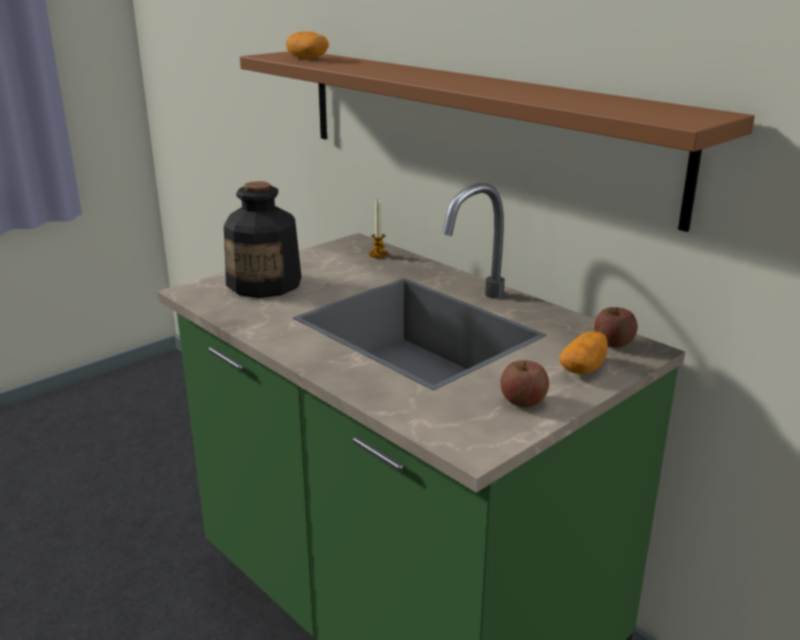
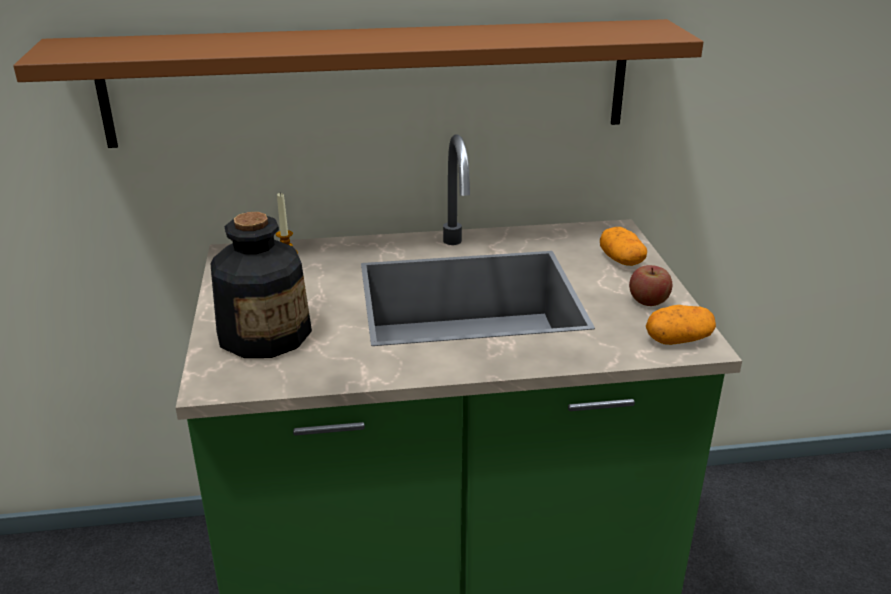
camera: 55 degrees left, 5 degrees up
potato [286,31,329,59] -> potato moved to [646,305,716,345]
apple [594,307,638,348] -> none

